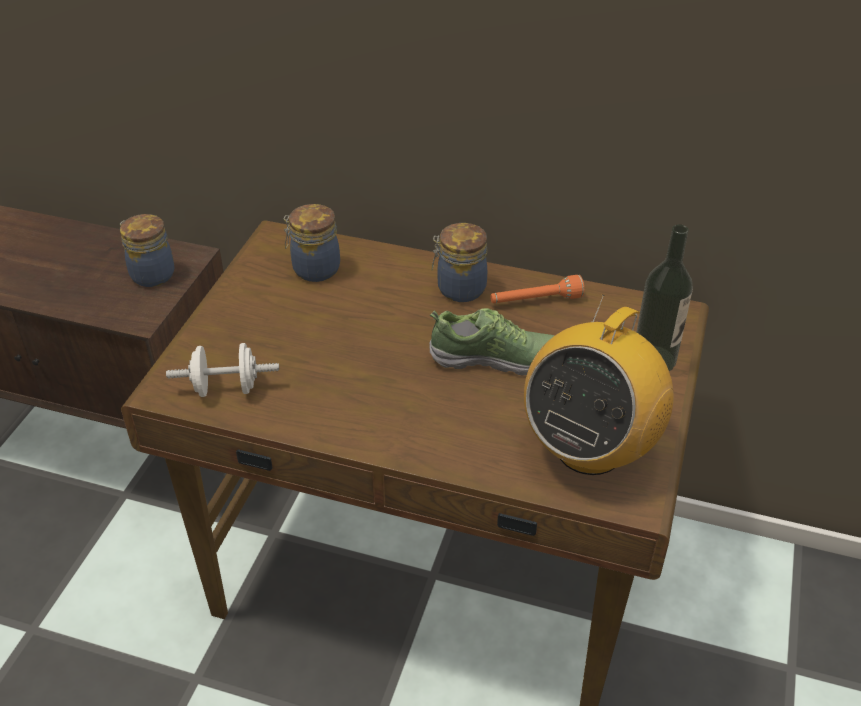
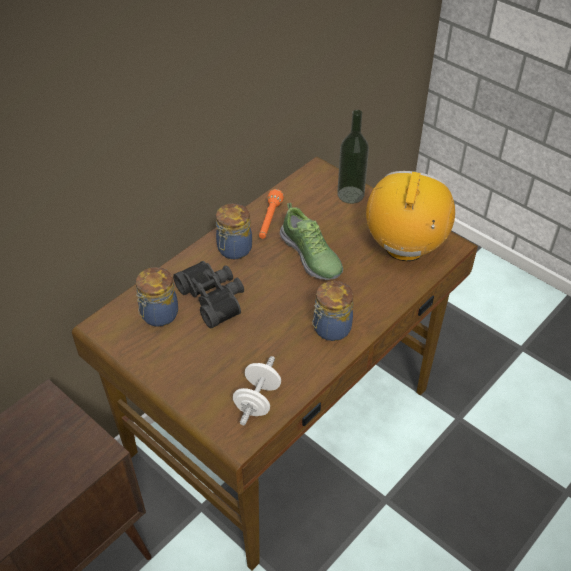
camera: 65 degrees left, 5 degrees up
jar [120,214,174,287] -> jar moved to [312,281,353,341]
shoe [429,308,555,376] -> shoe turned 120 degrees clockwise [280,203,343,280]
radio [524,295,673,475] -> radio turned 135 degrees counterclockwise [366,171,455,261]
none -> black binoculars [173,261,244,328]

